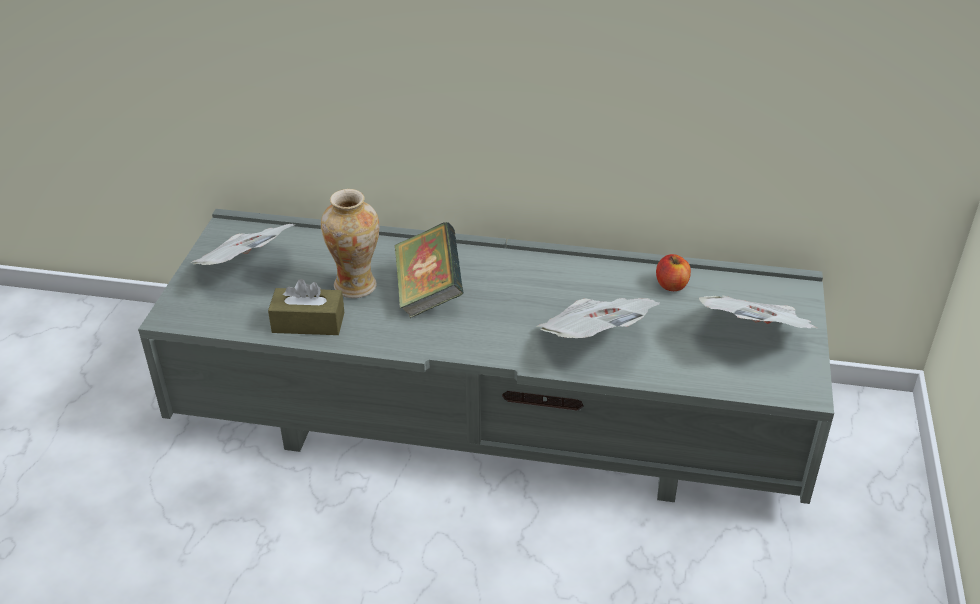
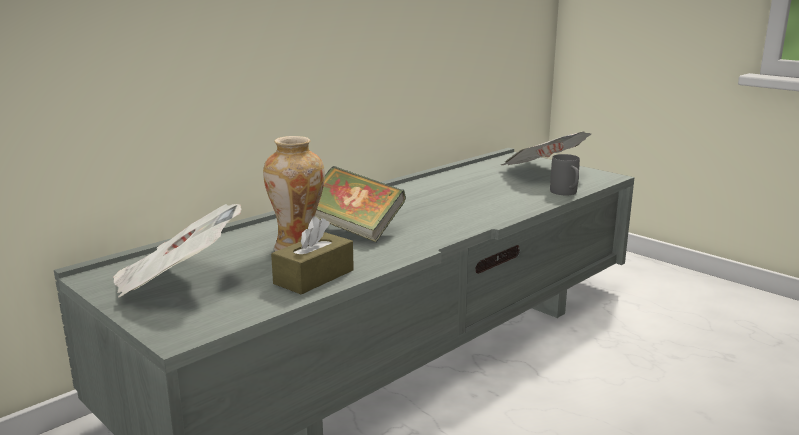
camera: 55 degrees left, 20 degrees down
newspaper [537,298,660,338] -> none
apple [656,254,691,291] -> none
none -> grey mug [550,154,580,195]

